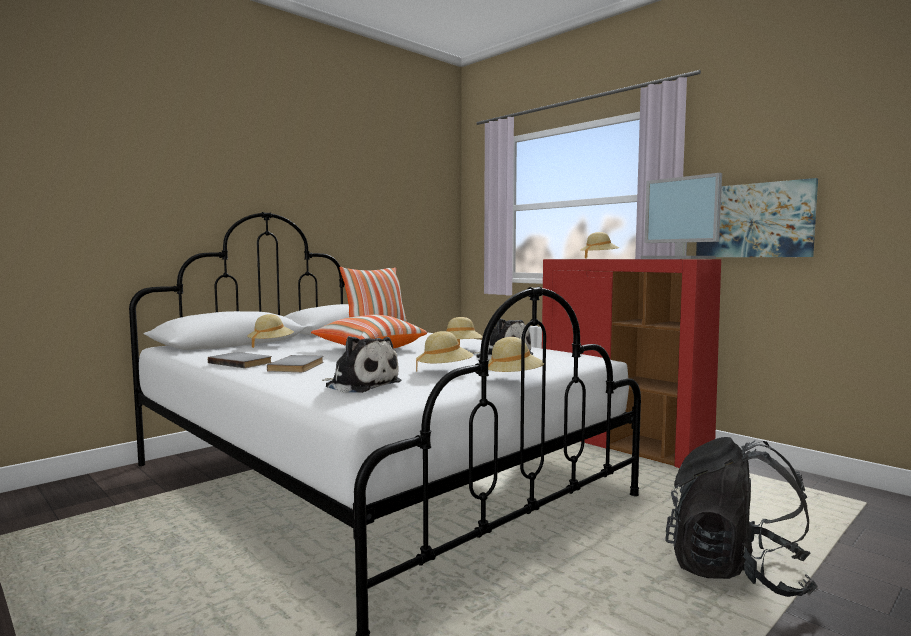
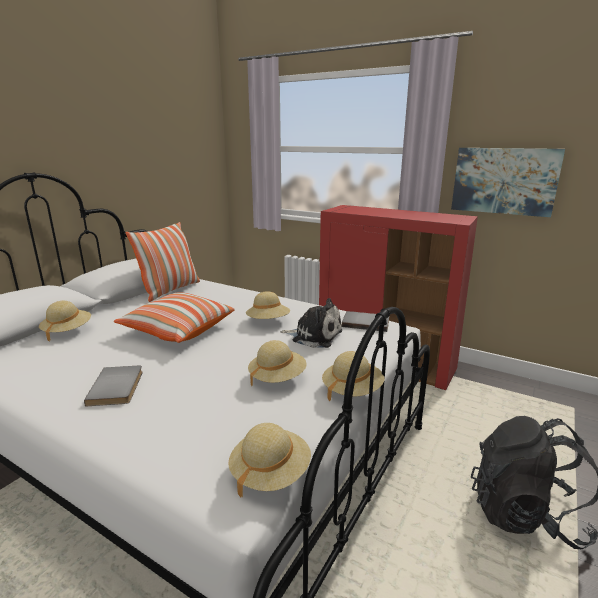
camera: 15 degrees left, 15 degrees up
grey book [208,352,272,368] -> grey book moved to [342,311,389,332]
plush toy [322,336,401,393] -> none
beige hat [581,232,619,259] -> beige hat moved to [228,423,311,498]
monitor [641,173,722,259] -> none

